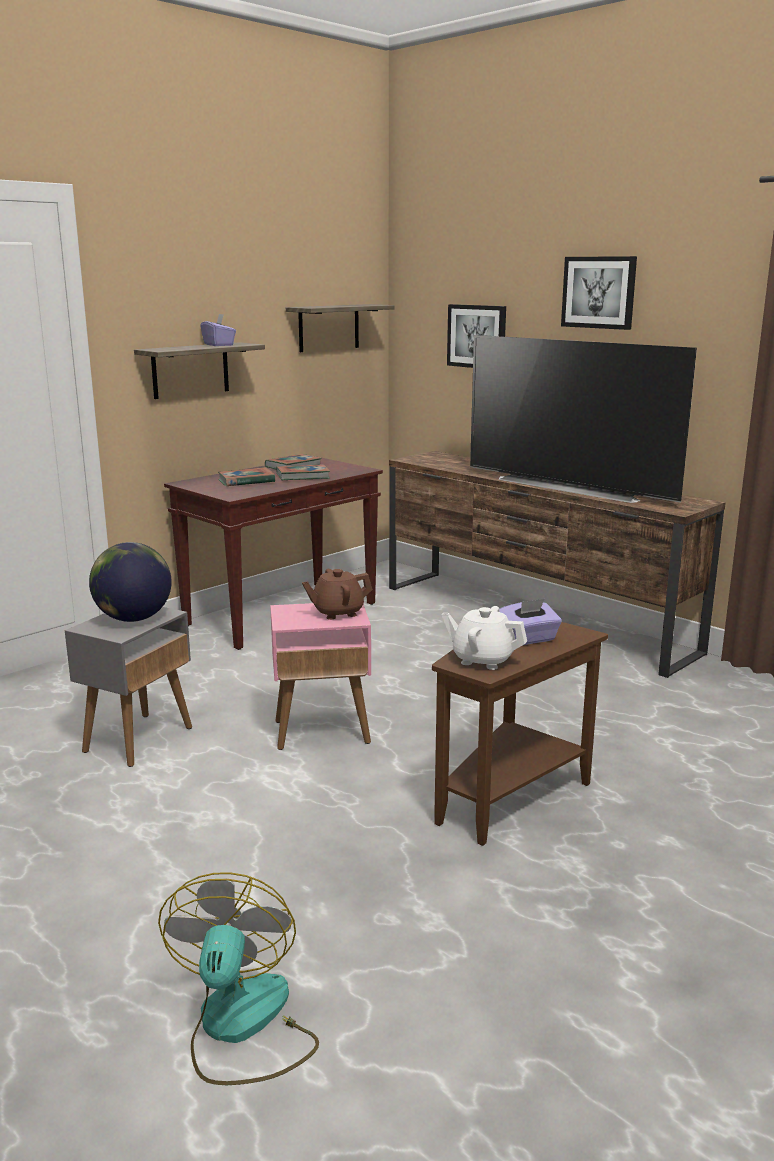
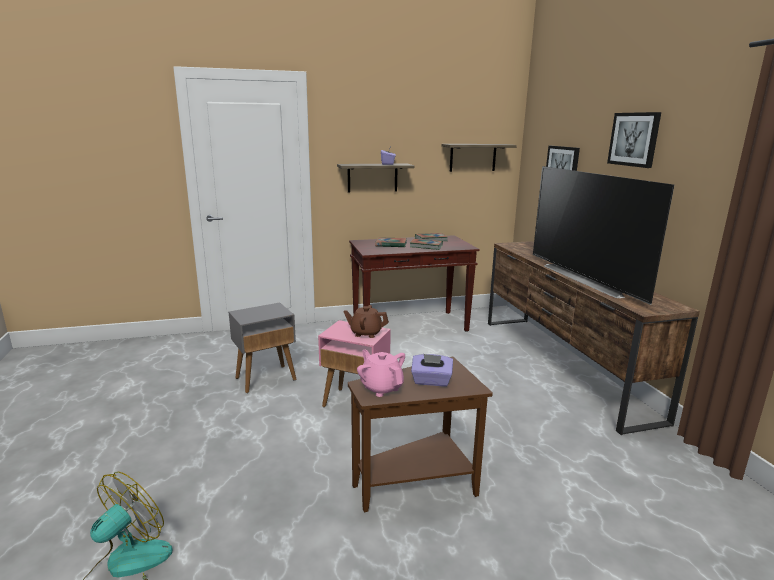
camera: 30 degrees right, 0 degrees up
globe [89,542,172,622] -> none
white teapot [442,606,527,670] -> pink teapot [357,349,405,397]

